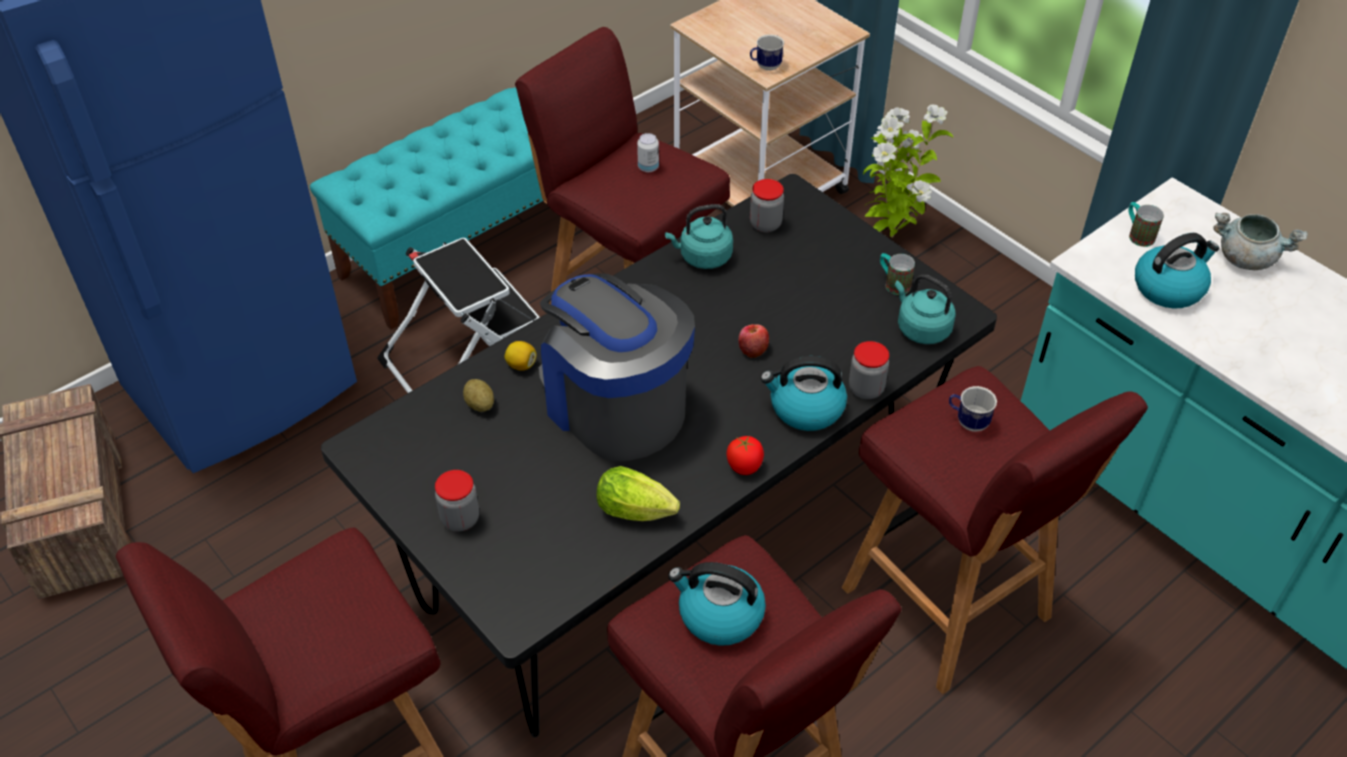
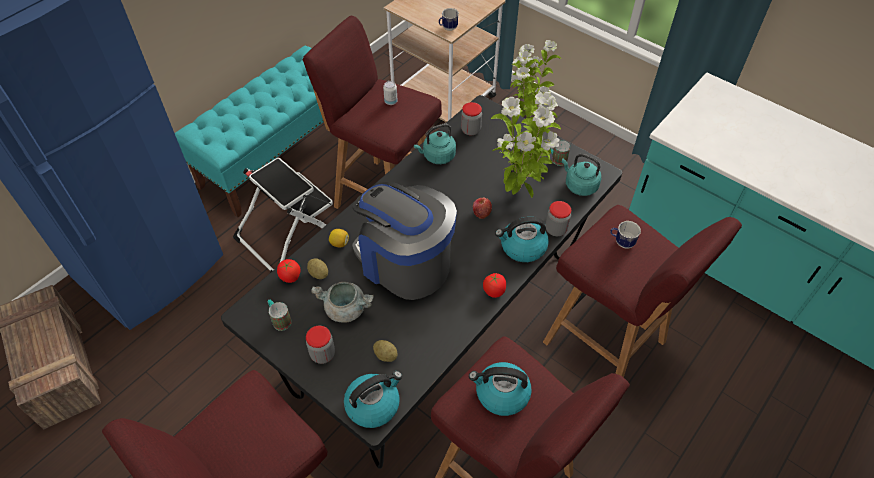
camera: 10 degrees left, 5 degrees up
lettuce [597,466,680,521] -> none
mug [1128,202,1164,247] -> mug moved to [268,299,292,331]
kettle [1135,233,1219,308] -> kettle moved to [344,371,402,428]
grey cooking pot [1213,213,1308,270] -> grey cooking pot moved to [311,282,374,323]
none -> tomato [277,259,300,283]
none -> potato [373,340,398,362]
none -> potted plant [491,92,561,198]

